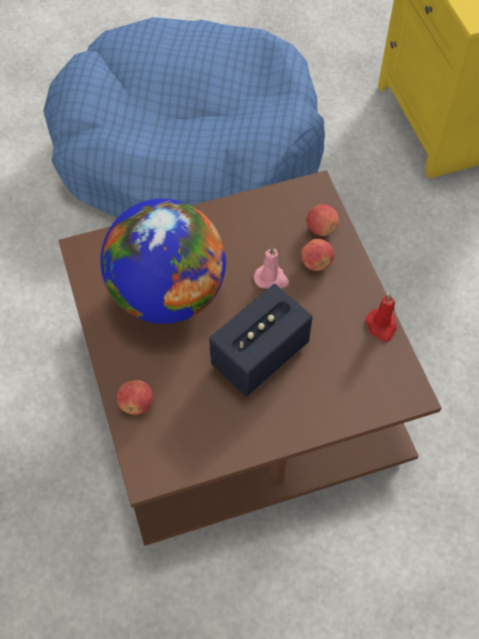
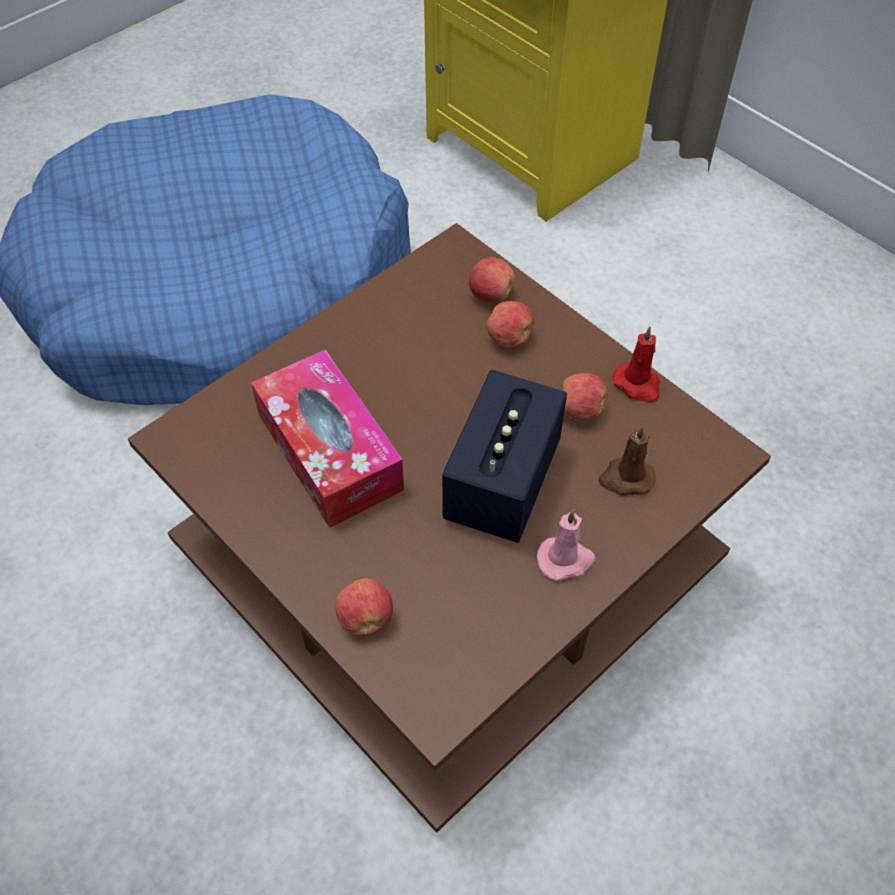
camera: 25 degrees left, 5 degrees down
globe [100,198,226,324] -> tissue box [251,350,404,528]
pink candle [254,246,289,289] -> pink candle moved to [537,510,595,581]
none -> apple [563,373,607,422]
none -> brown candle [599,424,656,496]

